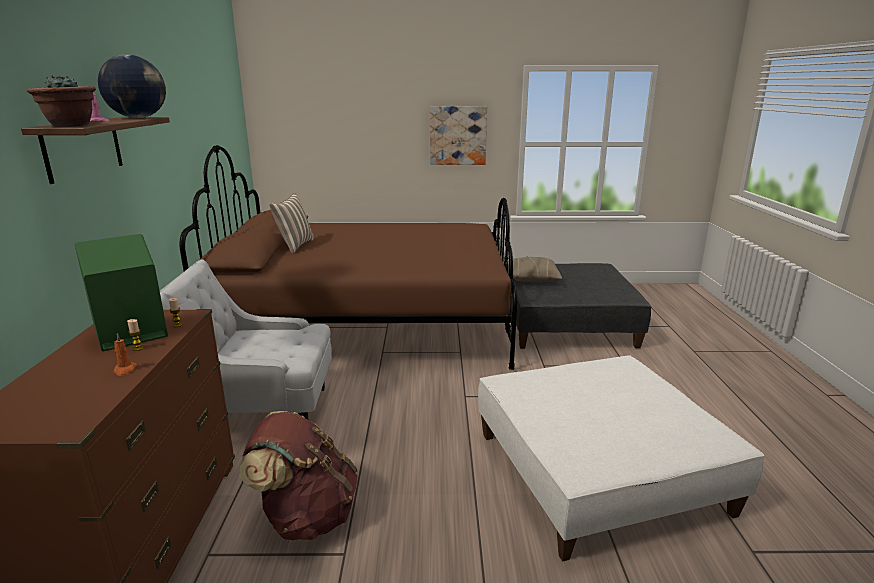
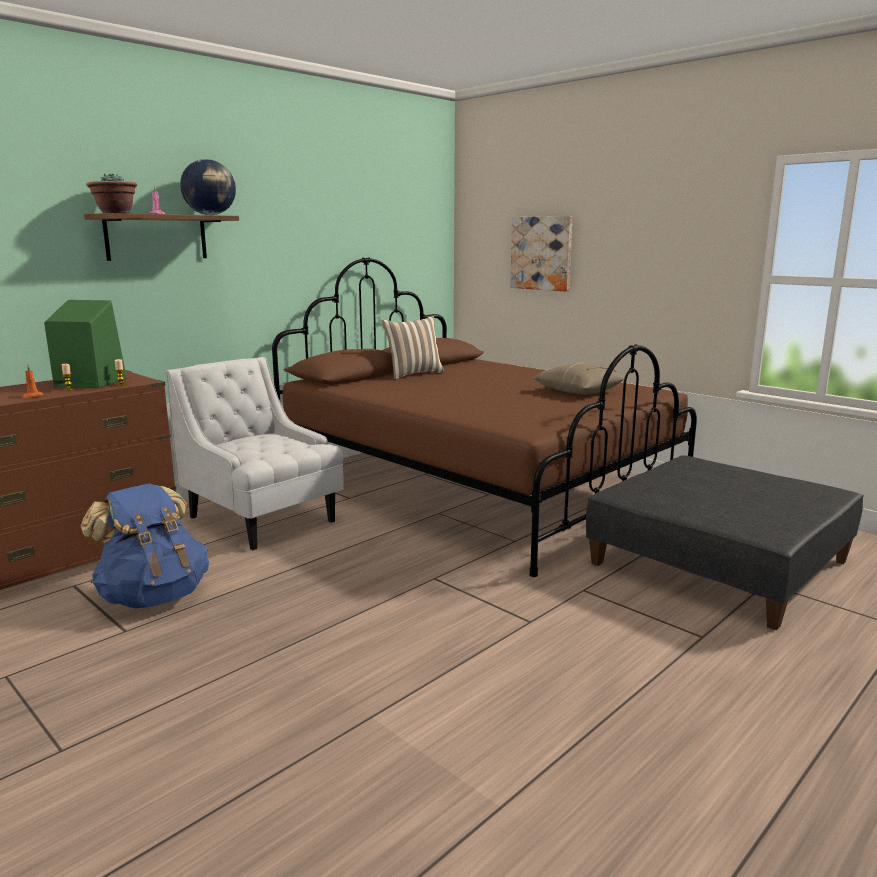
camera: 45 degrees right, 5 degrees down
brown backpack [239,411,358,540] -> blue backpack [80,483,209,608]
picture [430,106,487,165] -> picture moved to [510,216,573,291]
white ottoman [478,355,765,561] -> none
beige pillow [508,257,562,282] -> beige pillow moved to [532,363,624,394]

